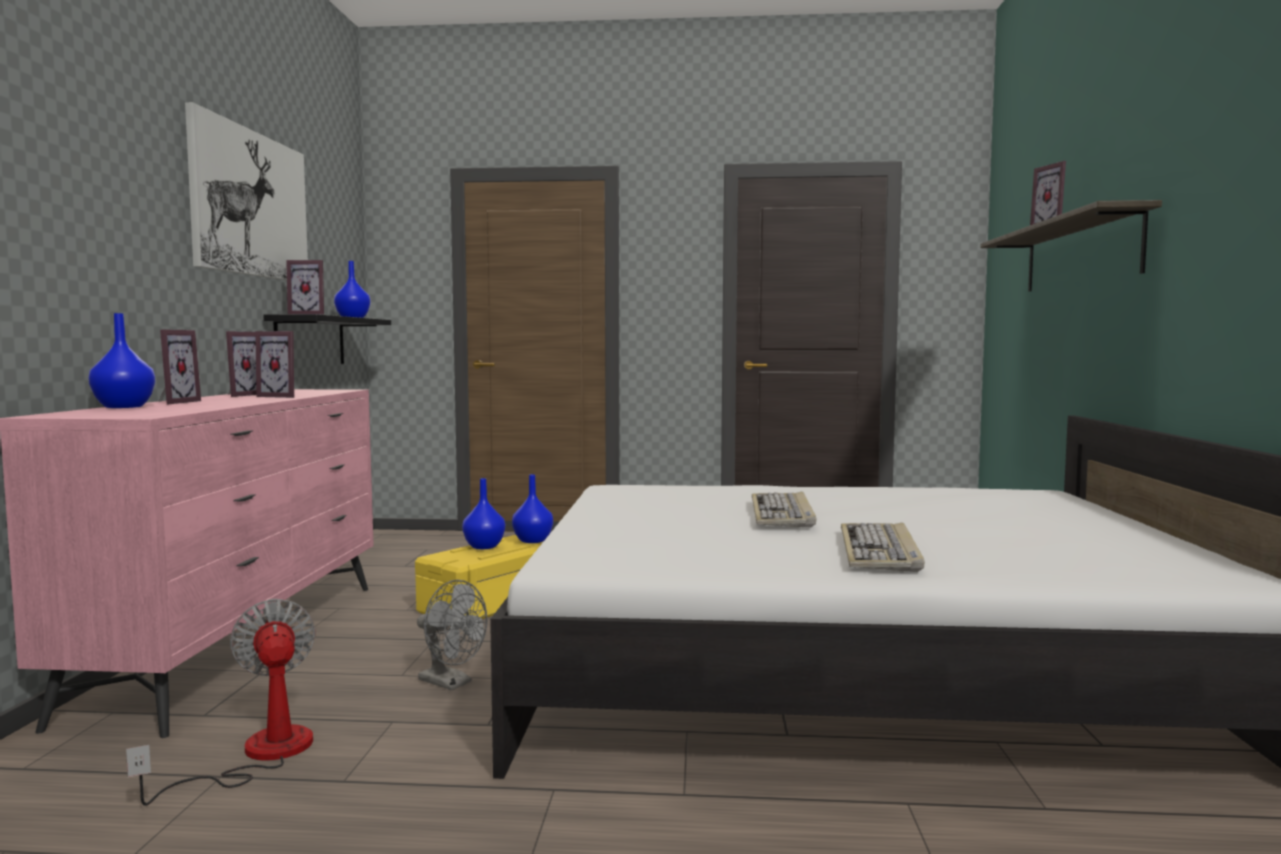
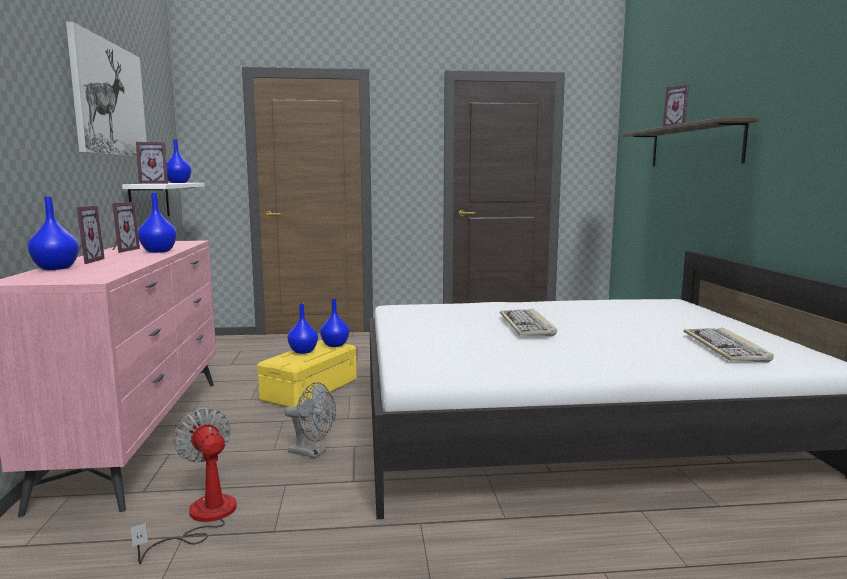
camera: 10 degrees left, 5 degrees up
picture frame [255,331,294,398] -> blue vase [138,193,177,253]
black shelf [263,314,391,364] -> white shelf [122,183,205,216]
keyboard [841,523,925,572] -> keyboard moved to [684,328,774,362]

